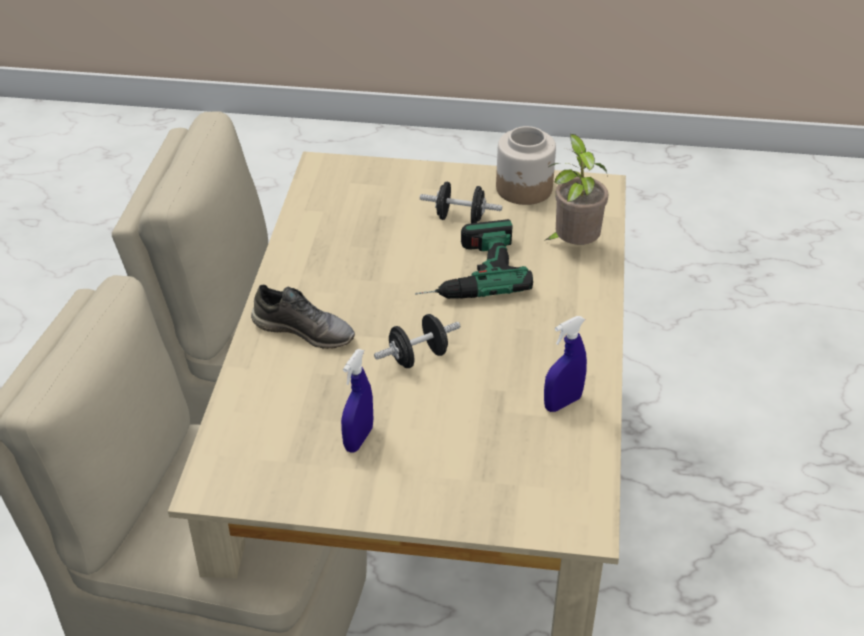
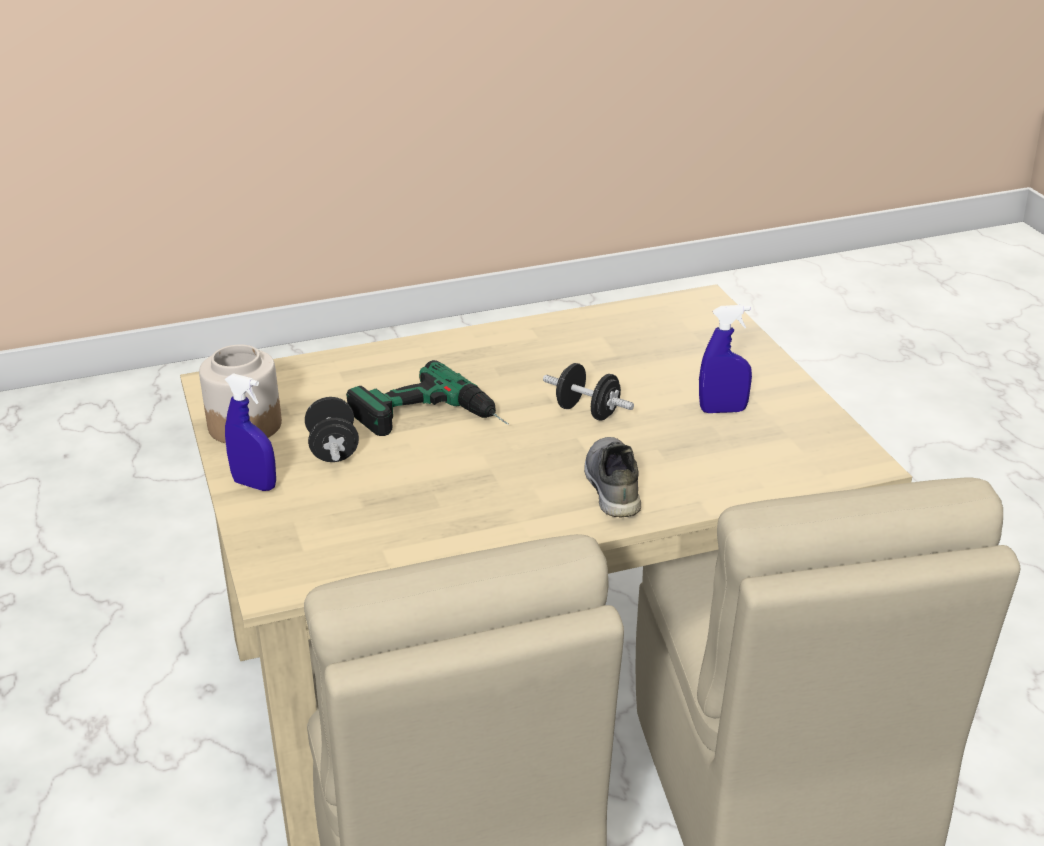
camera: 115 degrees left, 10 degrees down
potted plant [544,134,609,245] -> none
blue spray bottle [544,316,587,412] -> blue spray bottle moved to [225,373,276,491]

